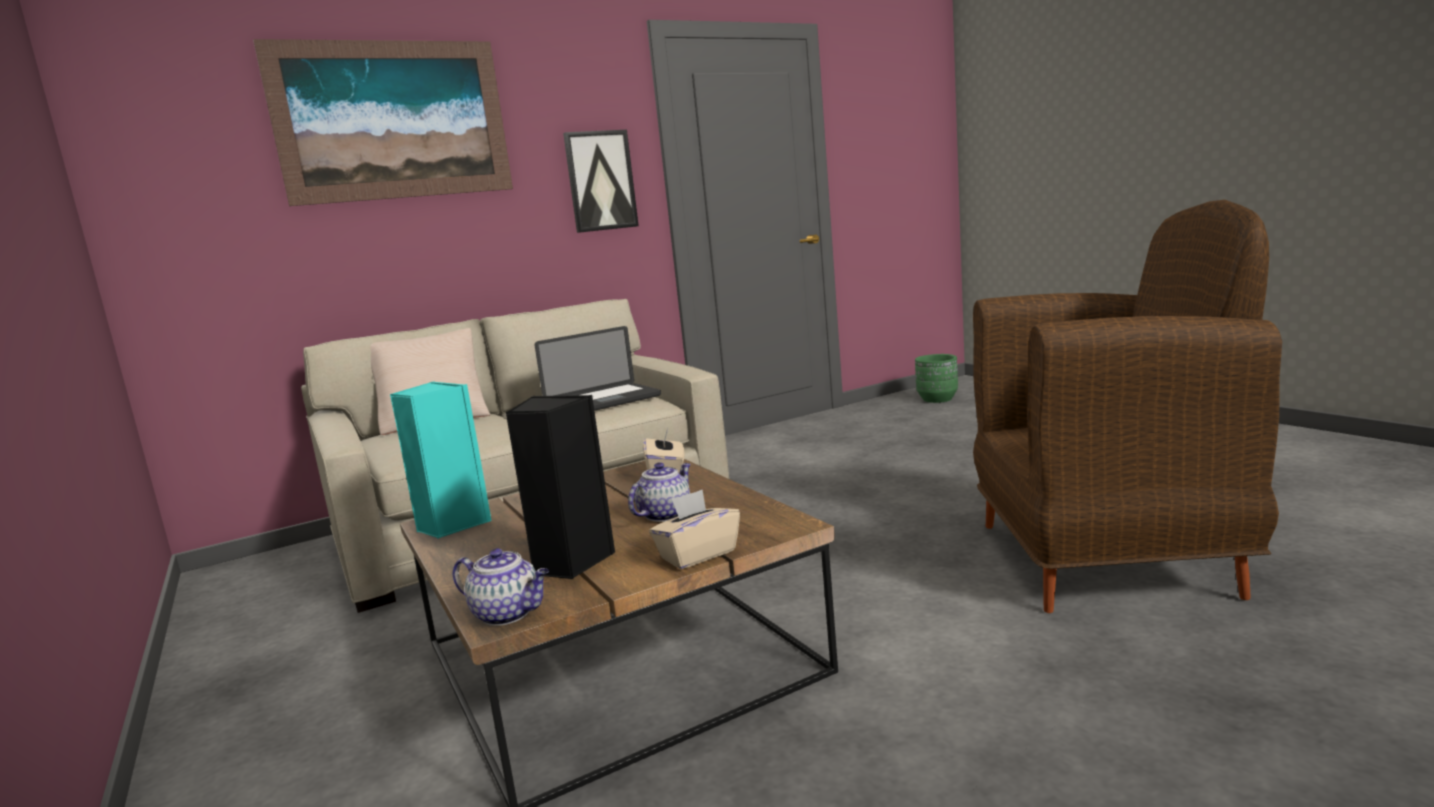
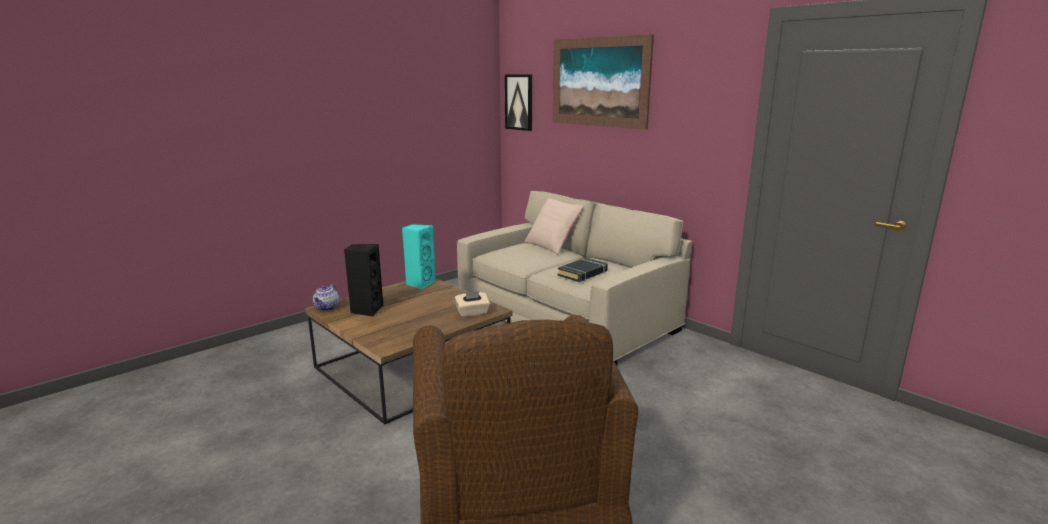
camera: 75 degrees right, 5 degrees up
laptop [535,326,661,411] -> black book [558,258,608,282]
picture [563,130,639,233] -> picture moved to [505,74,532,131]
teapot [628,462,691,522] -> none
beige tissue box [649,489,740,569] -> none
green planter [915,354,958,403] -> none

